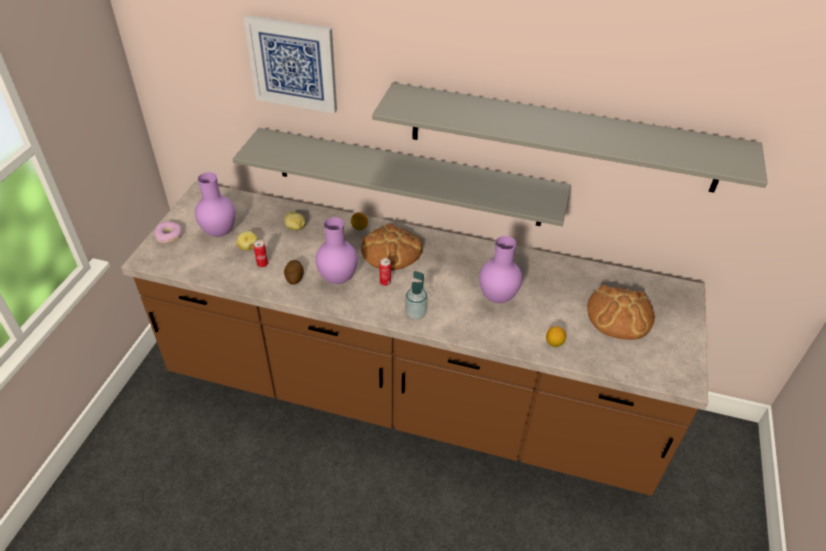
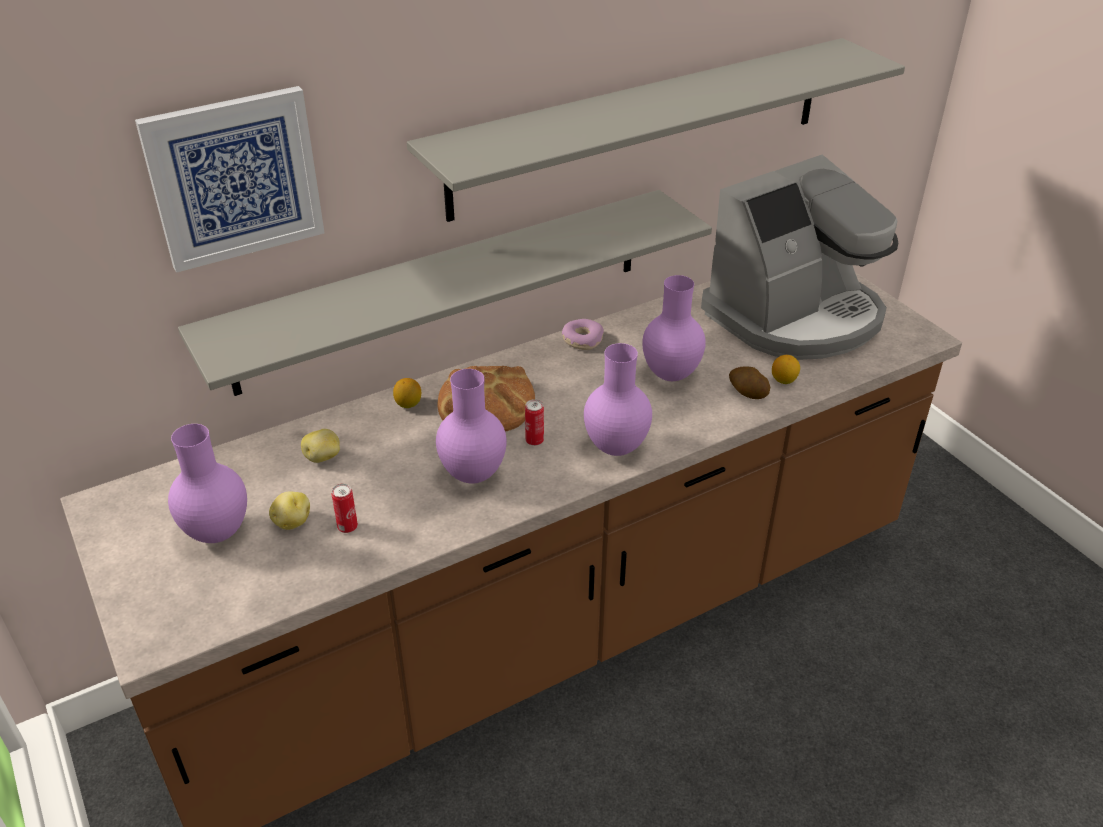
camera: 45 degrees left, 5 degrees down
donut [154,222,182,243] -> donut moved to [562,319,604,350]
potato [284,260,304,285] -> potato moved to [729,367,770,399]
soap dispenser [405,271,428,320] -> purple vase [584,343,652,456]
bread [587,285,655,340] -> coffee machine [701,154,898,360]

